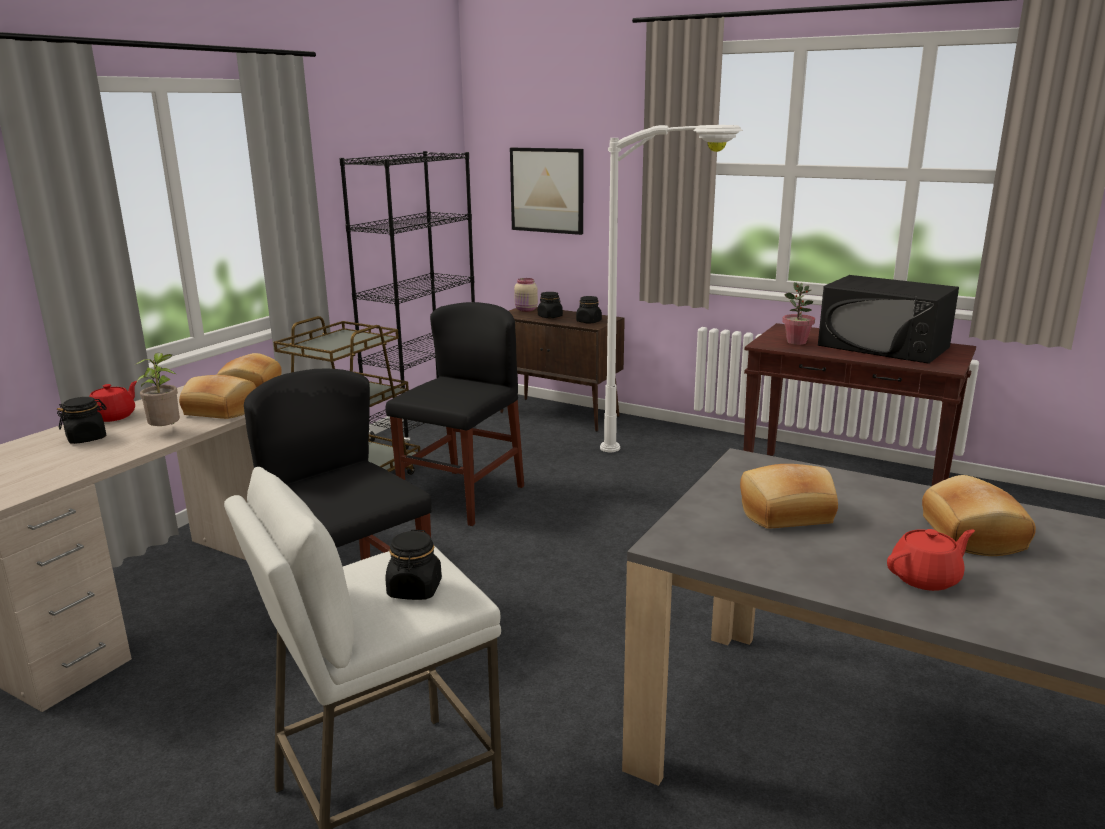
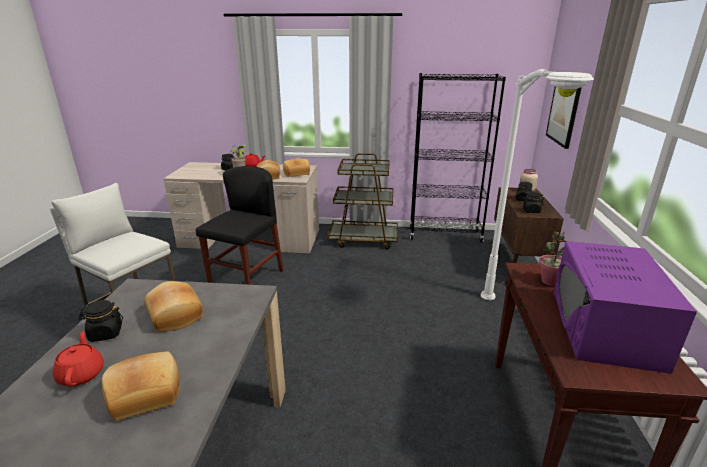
camera: 65 degrees right, 5 degrees up
black chair [386,302,524,526] -> none
black jar [386,529,442,600] -> black jar moved to [78,300,123,342]
black microwave [818,275,959,364] -> purple microwave [554,241,697,374]
red teapot [887,529,975,591] -> red teapot turned 150 degrees counterclockwise [53,331,104,387]

